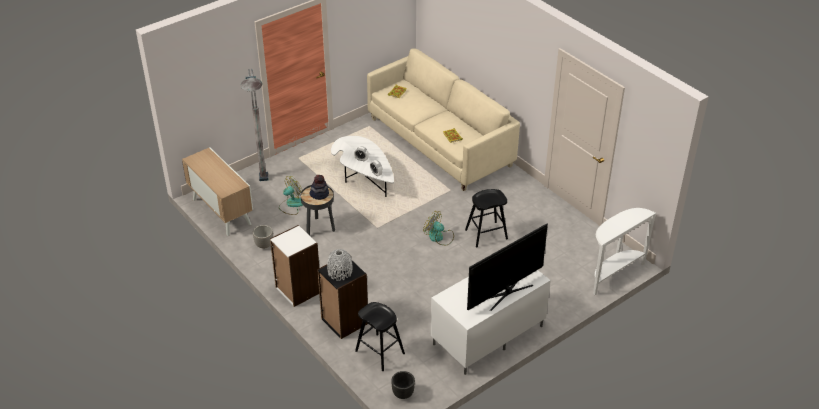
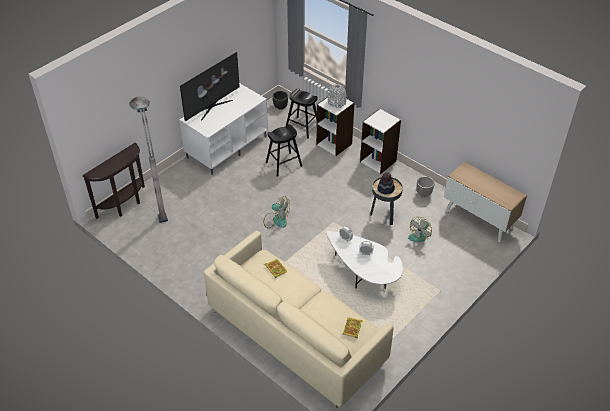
camera: 170 degrees right, 5 degrees up
grey floor lamp [241,69,269,181] -> grey floor lamp moved to [129,96,168,223]
black bookcase [317,261,368,339] -> white bookcase [317,97,355,156]
black stool [465,189,508,248] -> black stool moved to [266,124,302,177]
white console table [593,208,657,295] -> brown console table [83,143,145,219]

